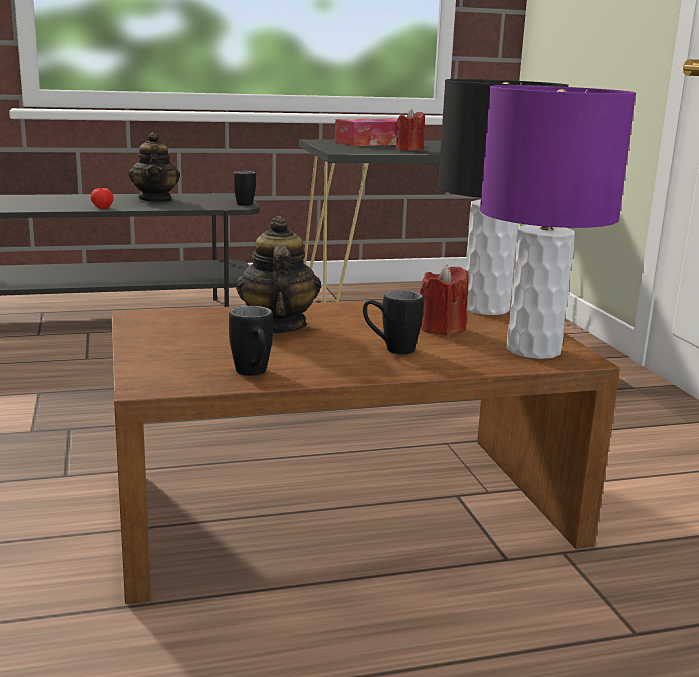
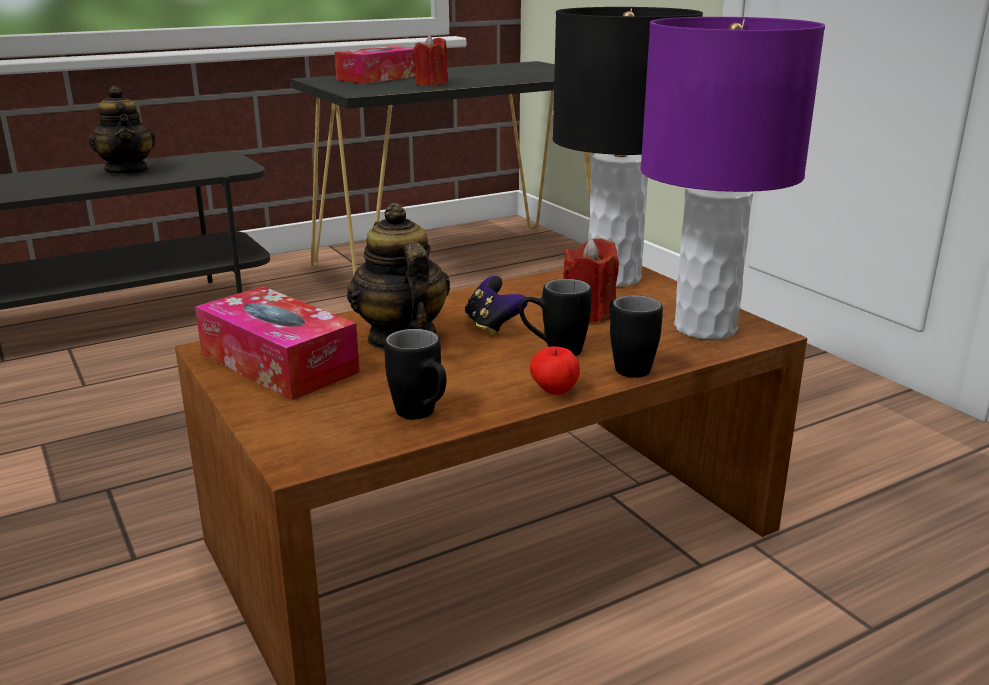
camera: 15 degrees left, 5 degrees up
apple [91,188,114,209] -> apple moved to [530,347,580,395]
black mug [233,171,256,206] -> black mug moved to [609,295,663,378]
none -> tissue box [195,286,359,400]
none -> game controller [465,276,528,336]

